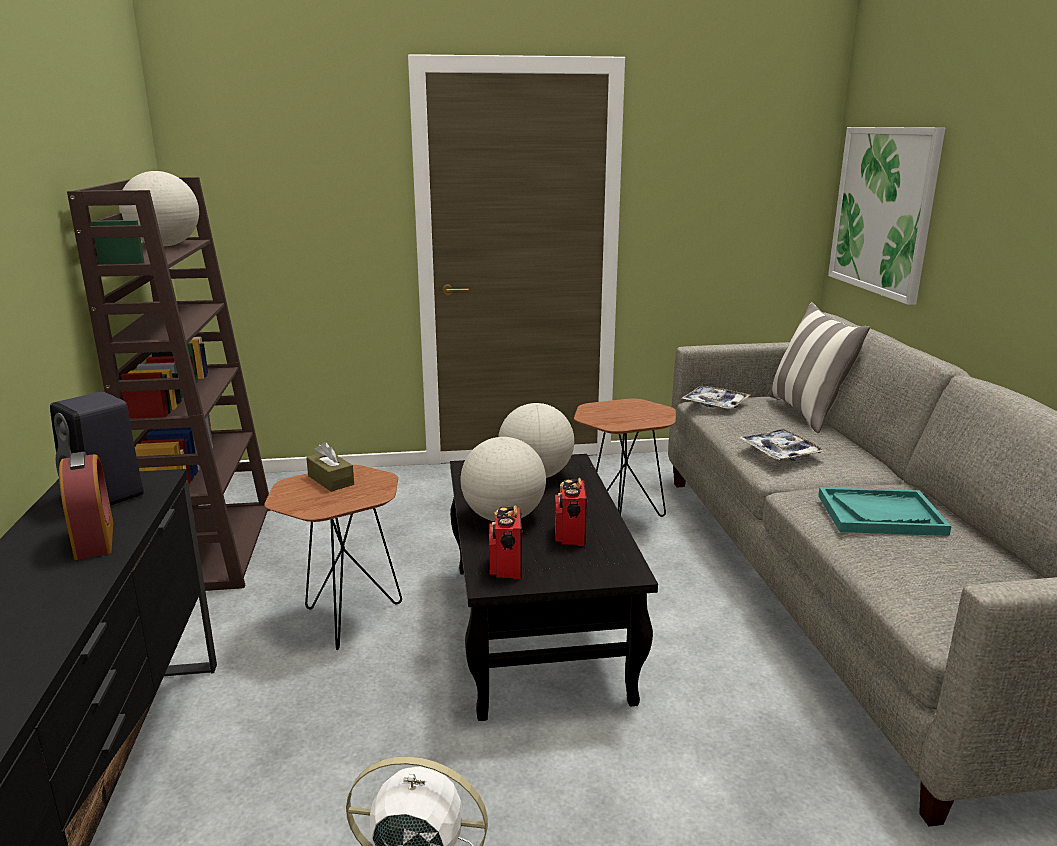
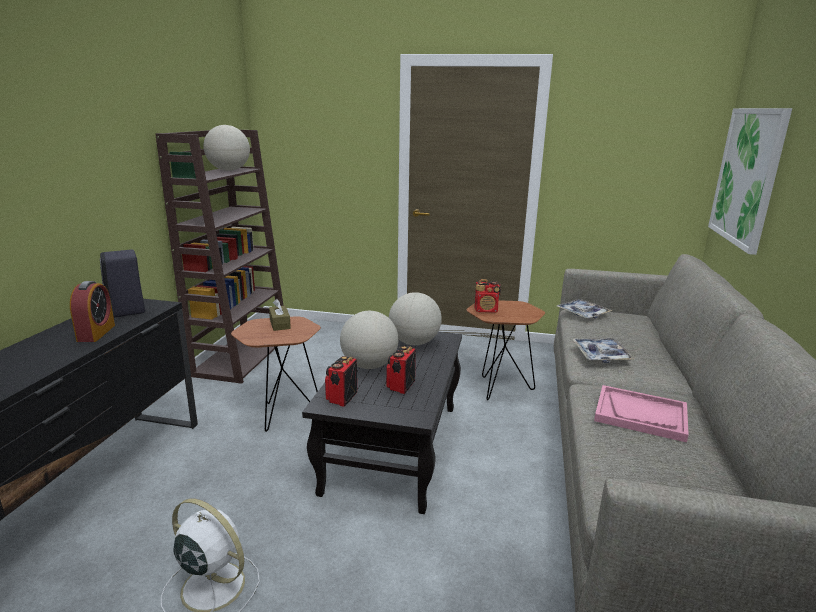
camera: 20 degrees right, 0 degrees up
pillow [768,302,870,433] -> none
turquoise tray [818,487,951,536] -> pink tray [594,385,689,442]
none -> radio [474,279,501,313]

